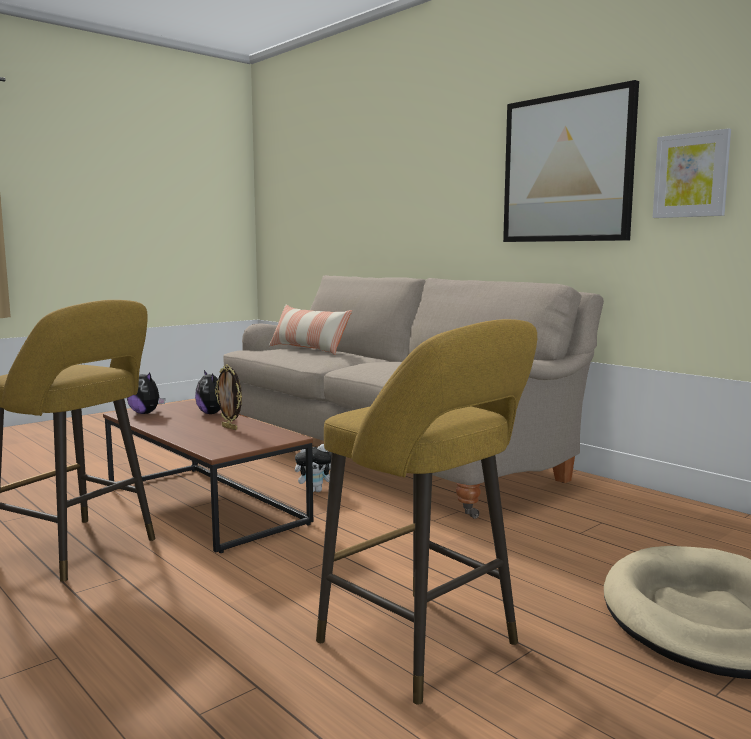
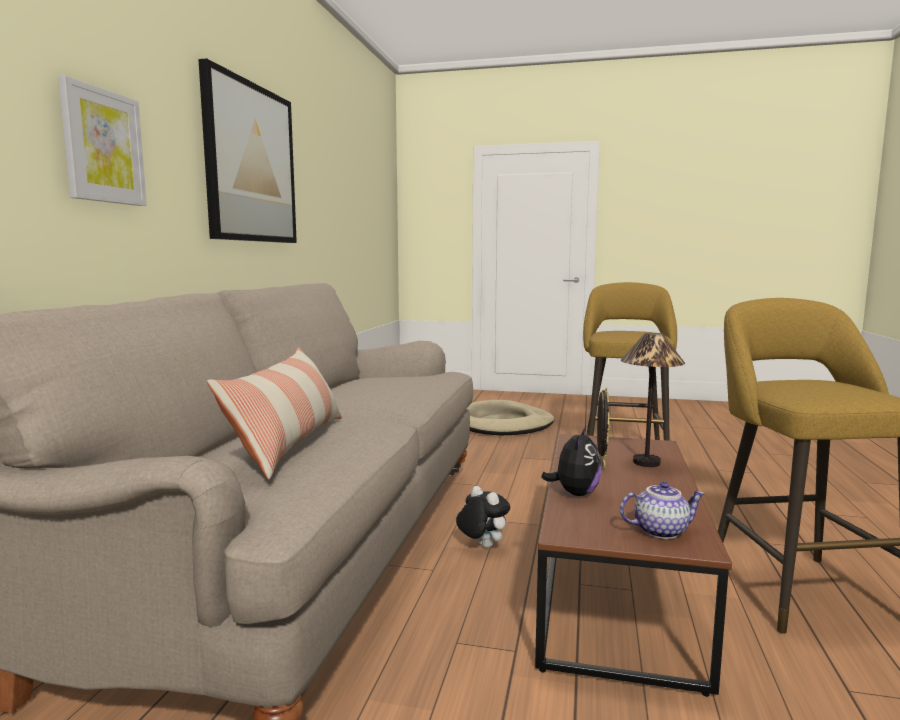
camera: 125 degrees left, 0 degrees up
plush toy [127,373,165,414] -> teapot [620,481,705,539]
picture [653,128,731,218] -> picture moved to [58,76,147,206]
none -> table lamp [621,333,685,467]

